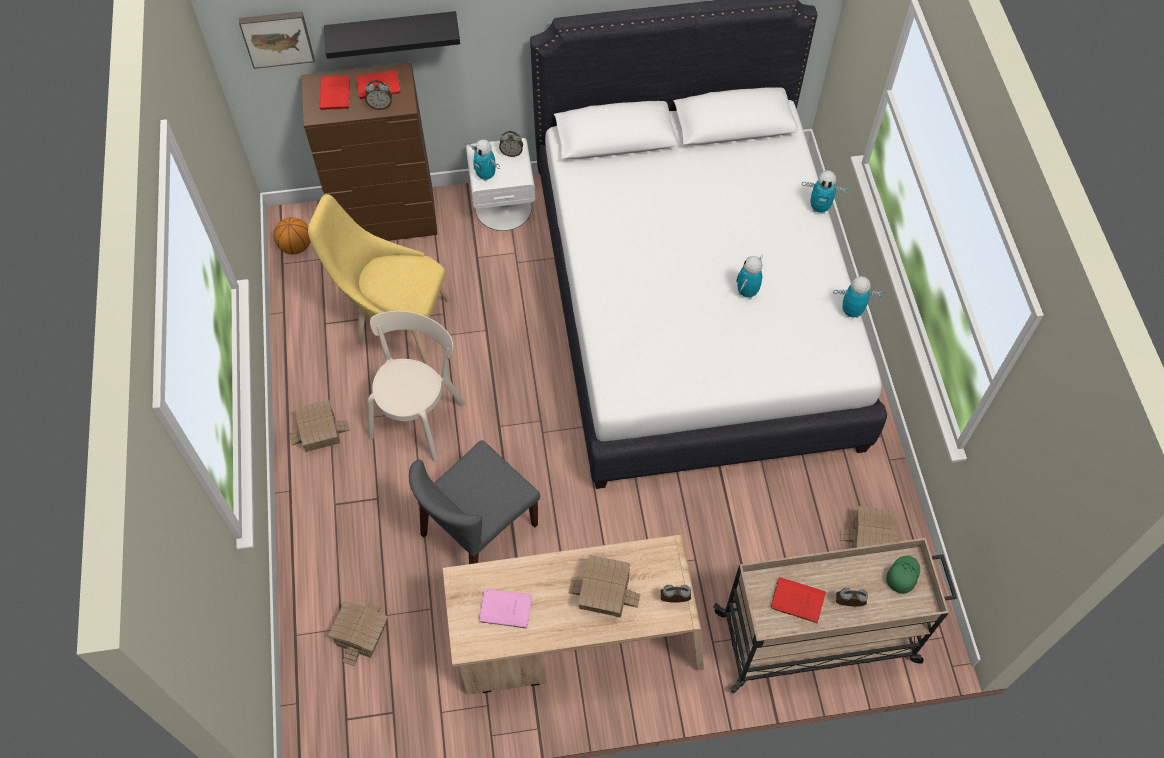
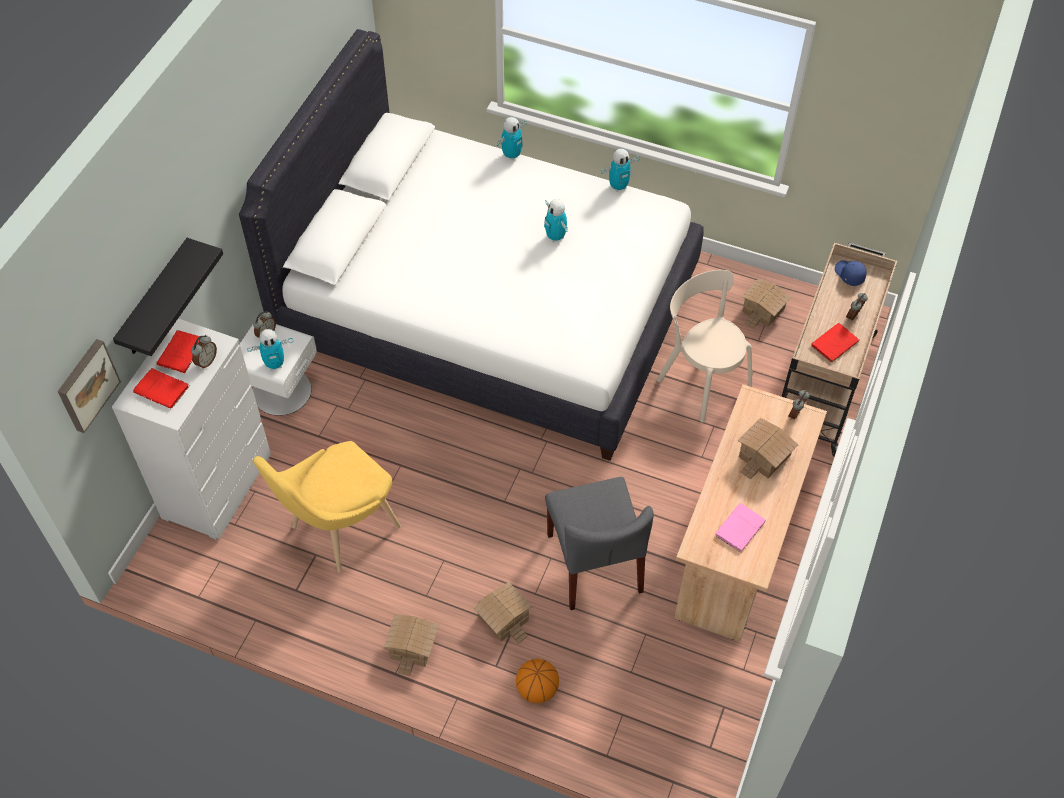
camera: 60 degrees left, 5 degrees down
basketball [274,217,311,254] -> basketball moved to [516,659,559,703]
brown dresser [301,63,437,241] -> white dresser [112,319,271,540]
toy house [328,601,388,666] -> toy house moved to [474,582,532,644]
beige chair [367,311,465,461] -> beige chair moved to [656,270,752,422]
toy robot [833,276,884,318] -> toy robot turned 150 degrees counterclockwise [601,149,640,192]
green cap [886,556,920,594] -> blue cap [835,260,867,286]

